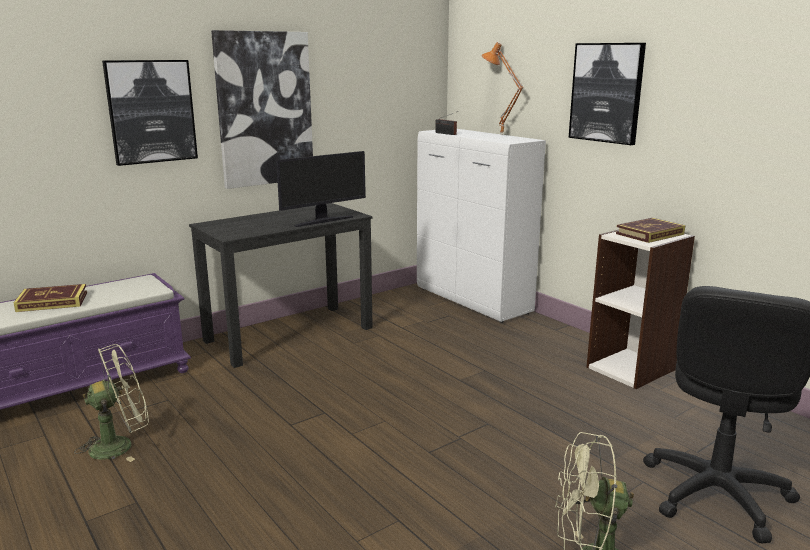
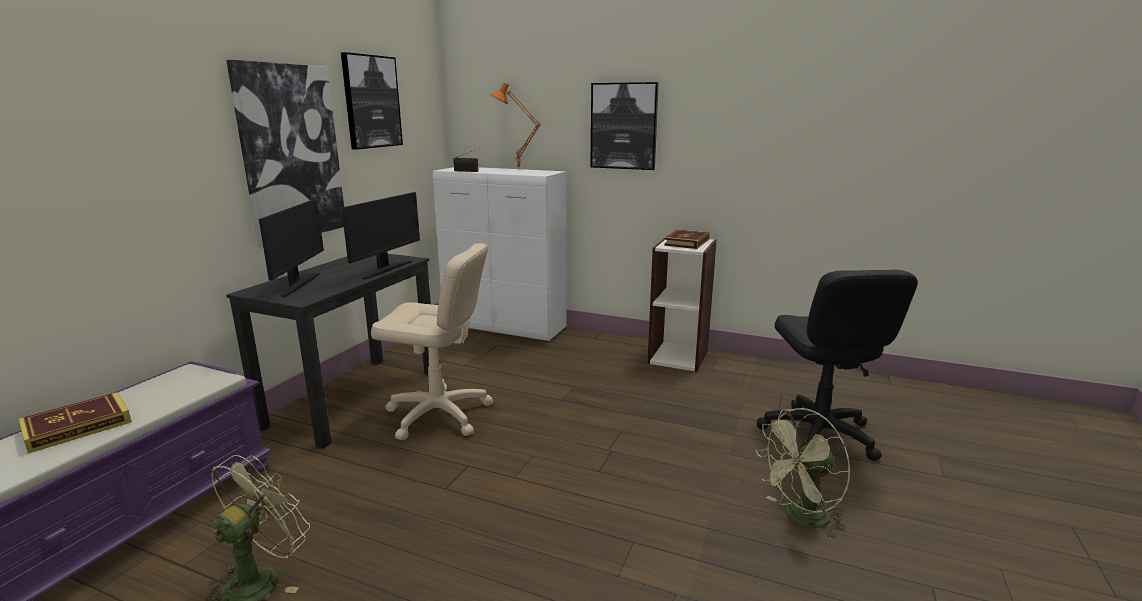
camera: 30 degrees left, 0 degrees up
picture [102,60,198,166] -> picture moved to [341,52,403,150]
none -> monitor [259,199,324,297]
none -> beige office chair [371,243,493,440]

